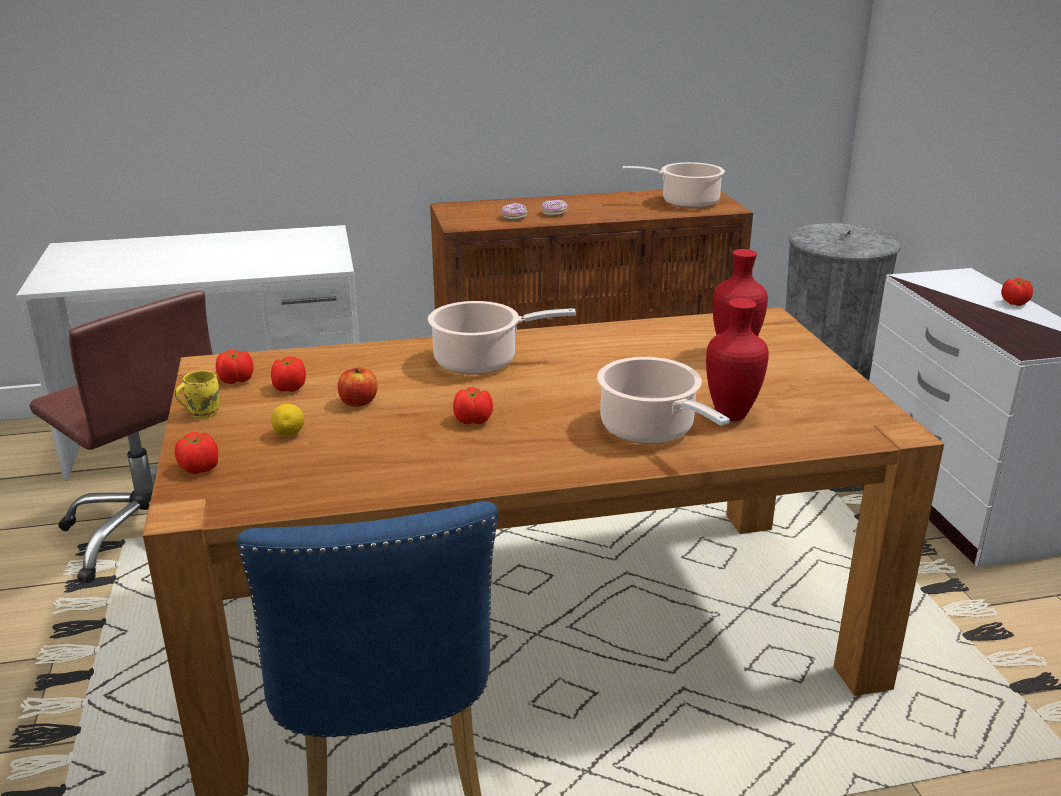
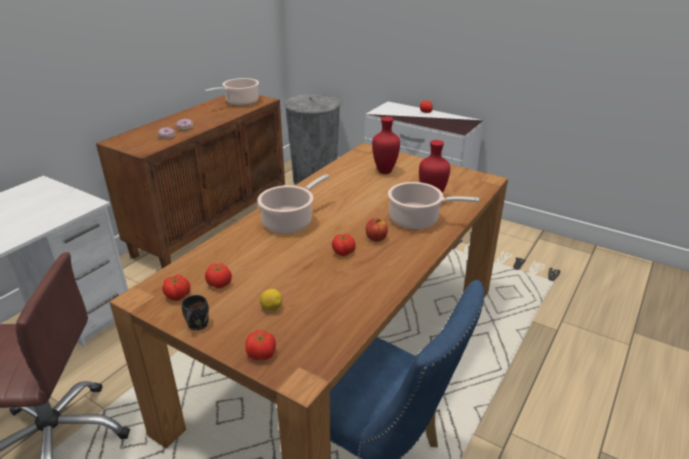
camera: 45 degrees left, 5 degrees up
yellow mug [175,370,219,419] -> black mug [182,295,209,330]
apple [338,367,378,407] -> apple moved to [366,218,388,242]

